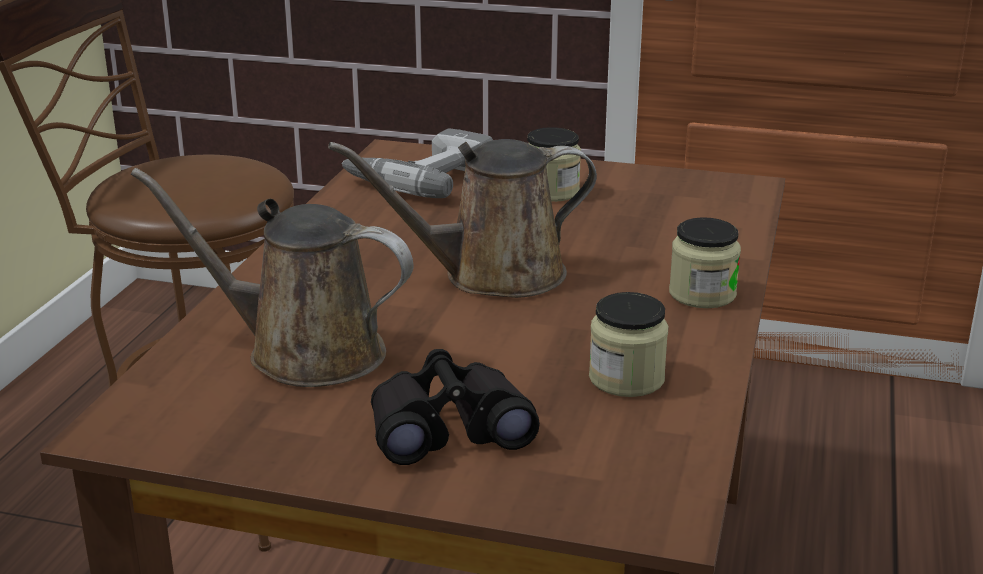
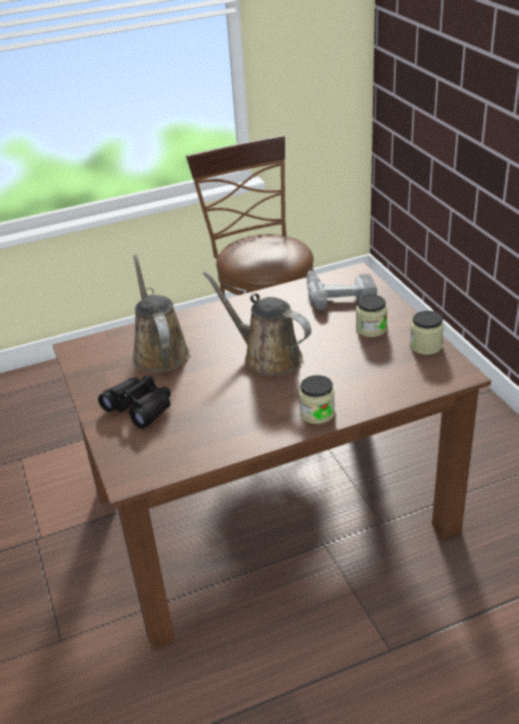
camera: 55 degrees right, 10 degrees up
jar [589,292,669,397] -> jar moved to [410,311,444,355]

